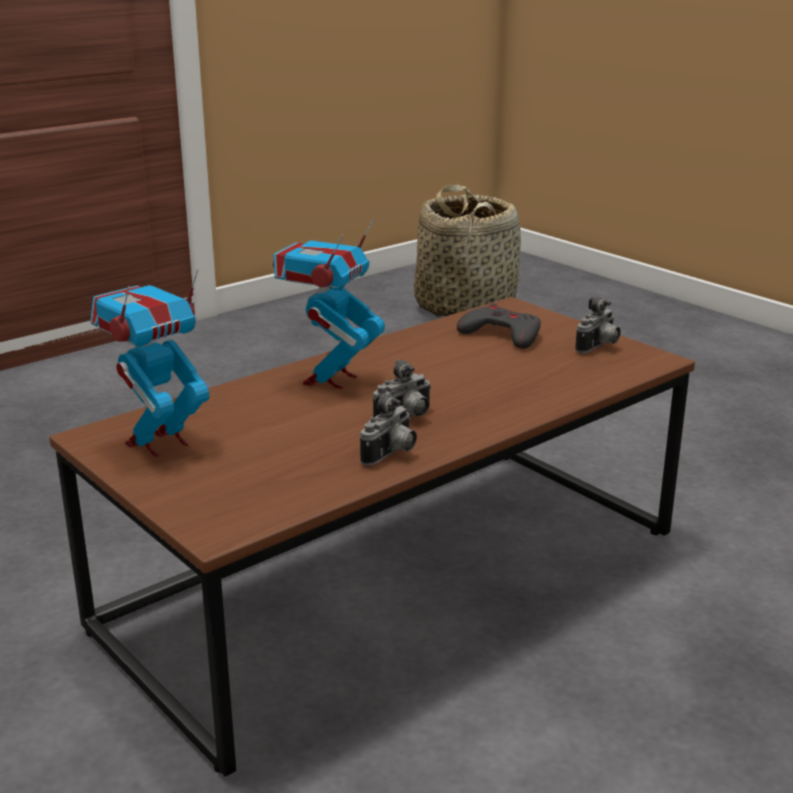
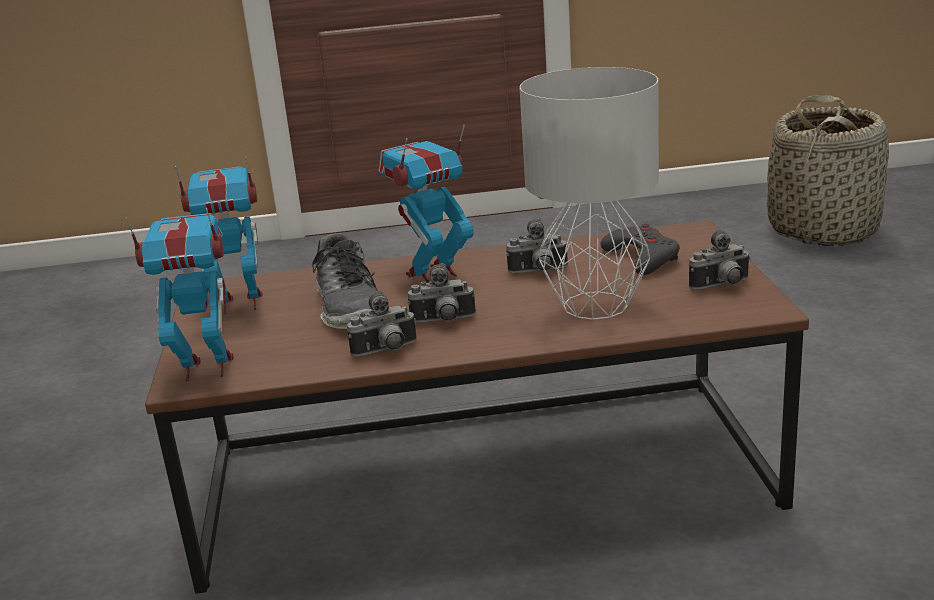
camera: 35 degrees right, 0 degrees up
none -> toy robot [125,208,234,382]
none -> shoe [312,233,378,329]
none -> camera [506,219,568,274]
none -> grey table lamp [519,67,659,320]

